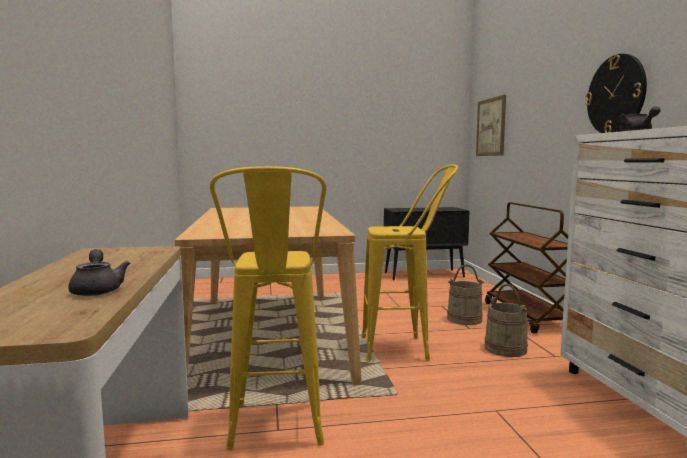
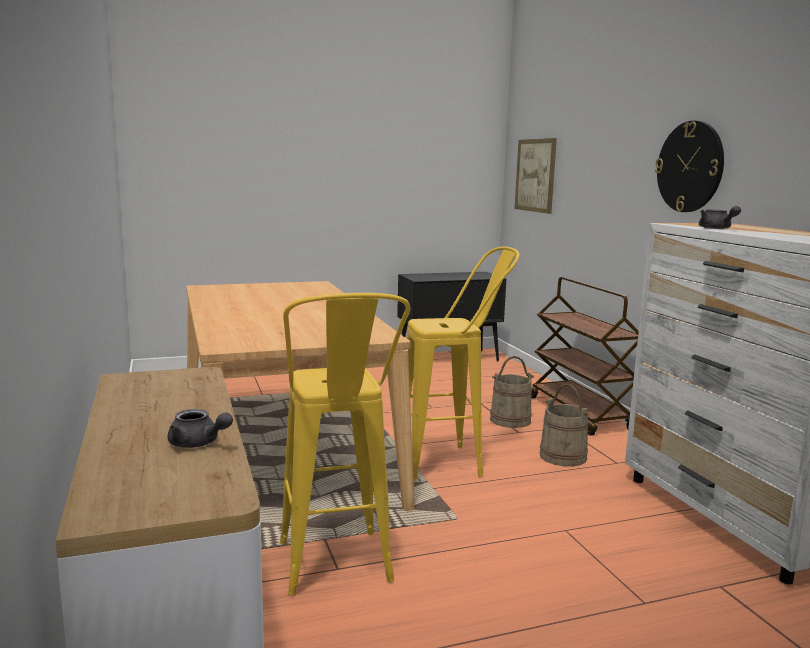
camera: 10 degrees left, 5 degrees up
grey teapot [68,249,130,296] -> grey teapot turned 150 degrees clockwise [167,409,233,448]

